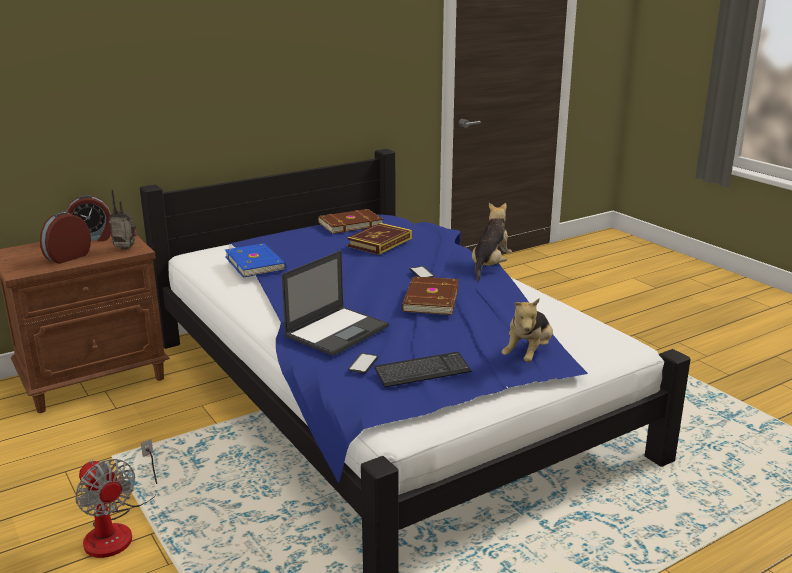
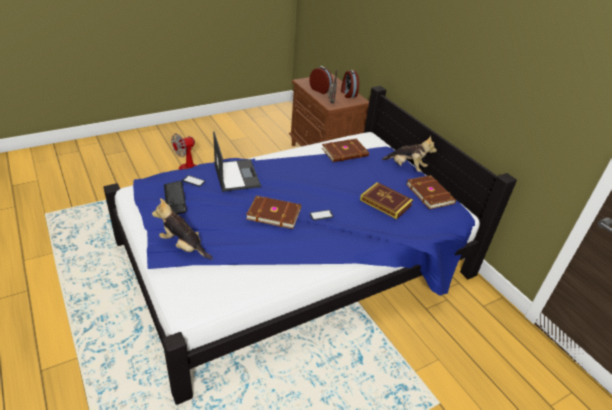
camera: 90 degrees right, 15 degrees up
blue book [225,243,286,278] -> brown book [322,139,369,162]
laptop [281,251,389,356] -> laptop turned 150 degrees counterclockwise [213,132,261,192]
plush toy [472,203,512,281] -> plush toy moved to [382,135,437,172]

